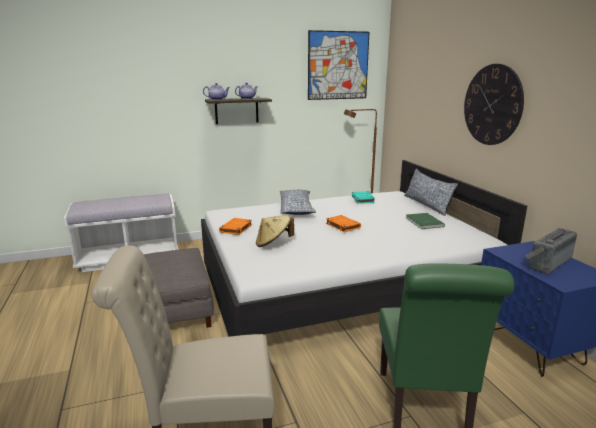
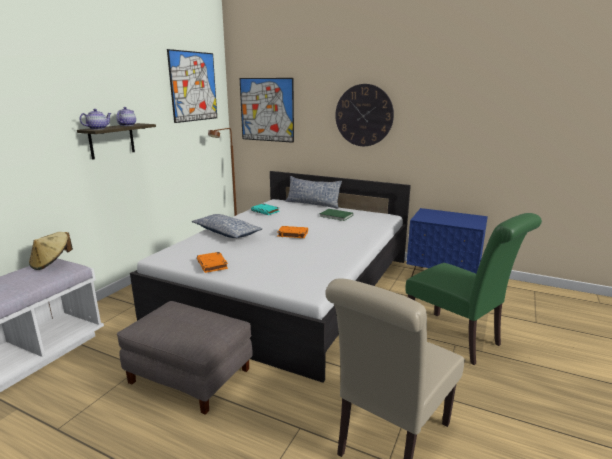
camera: 45 degrees left, 0 degrees up
beige hat [256,215,294,247] -> beige hat moved to [29,232,73,270]
radio [525,228,577,274] -> none
none -> picture [240,78,294,143]

